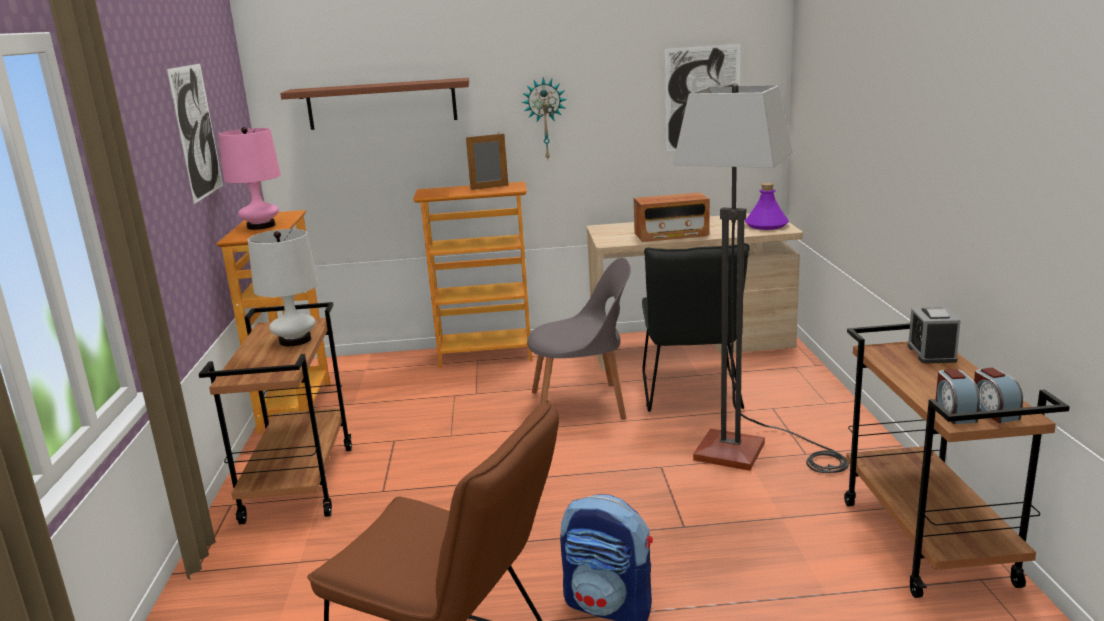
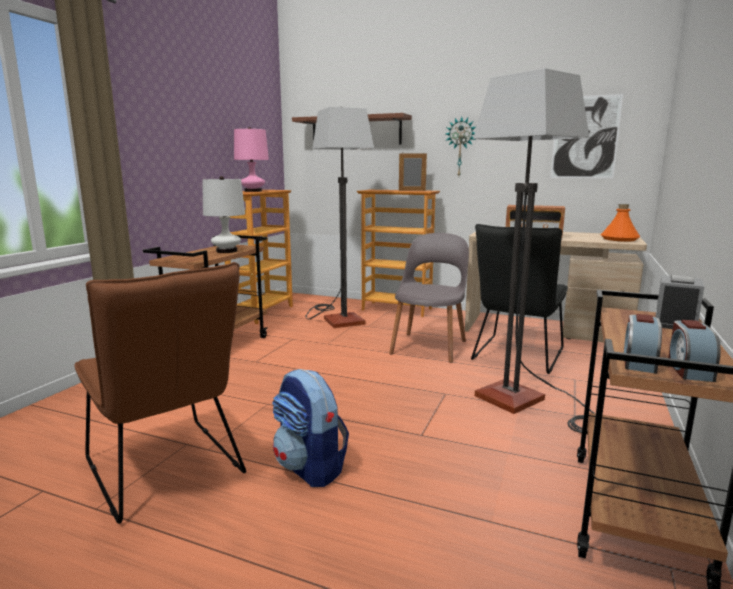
camera: 25 degrees right, 5 degrees down
picture [167,64,223,204] -> none
grey chair [527,258,631,420] -> grey chair turned 90 degrees counterclockwise [389,233,469,363]
purple bottle [745,183,789,230] -> orange bottle [601,204,640,242]
none -> floor lamp [305,107,374,328]

